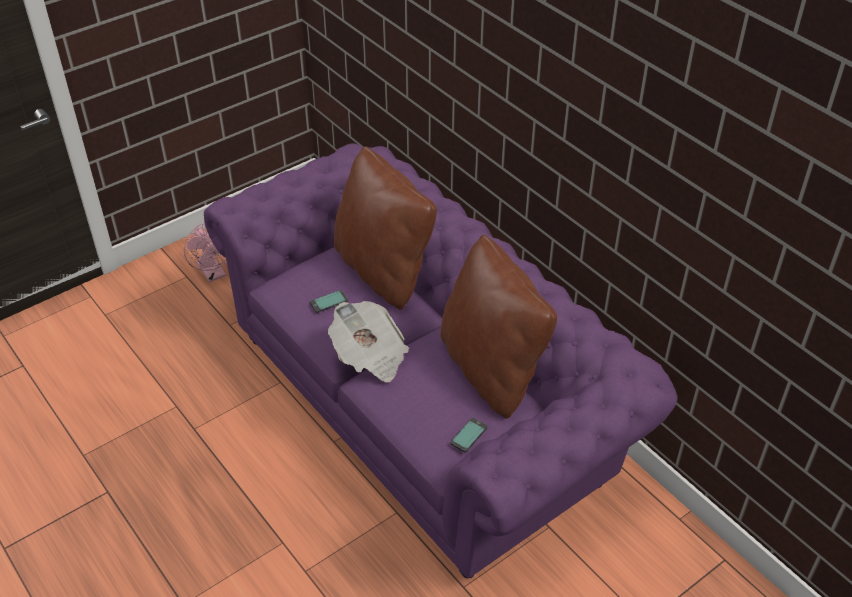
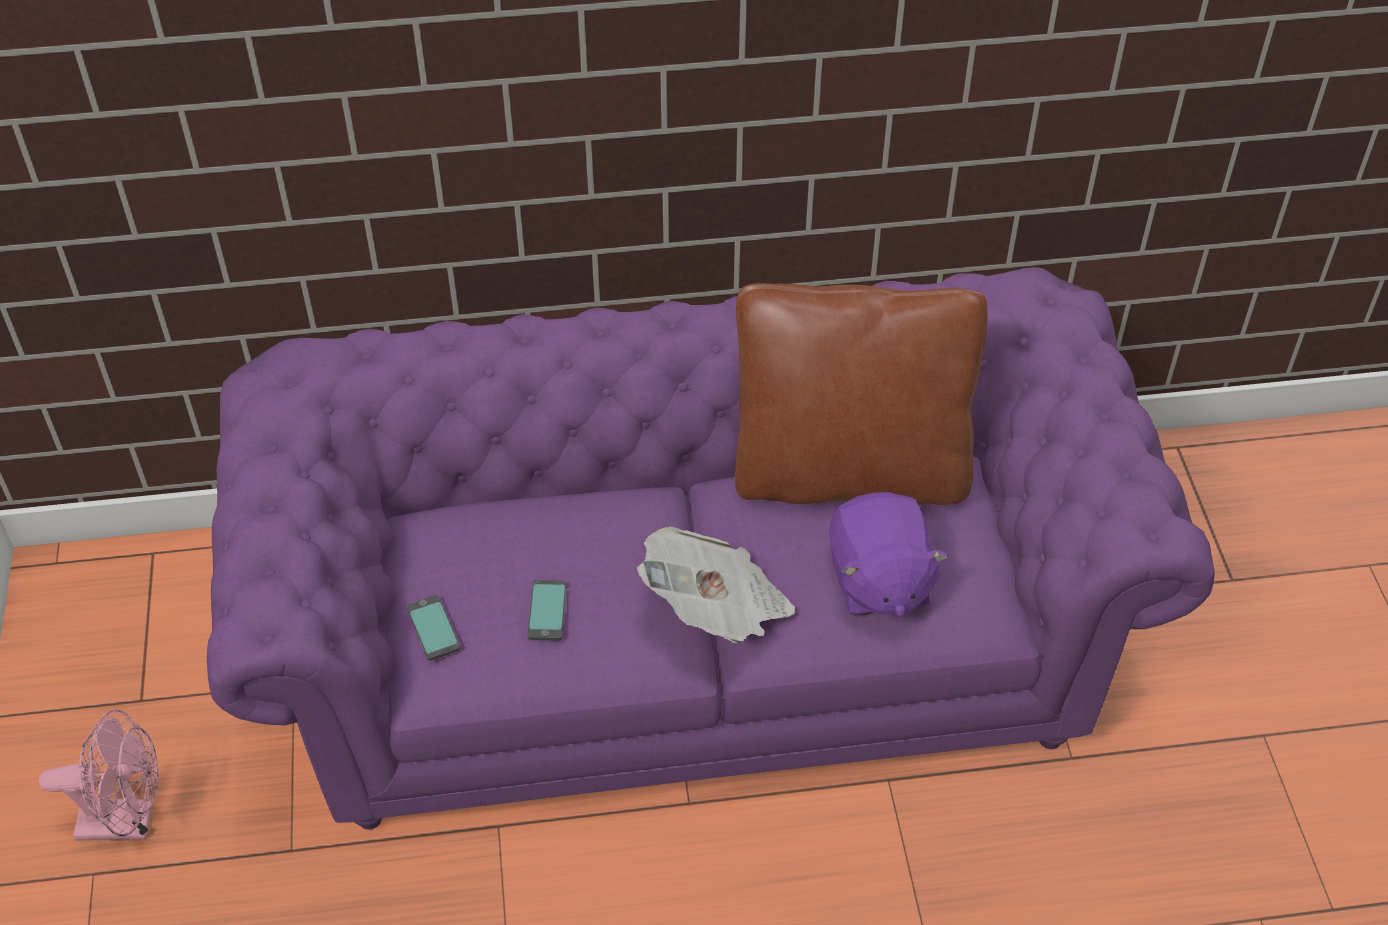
camera: 60 degrees left, 5 degrees up
brown pillow [334,147,437,310] -> none
phone [450,418,488,453] -> phone moved to [407,595,460,661]
none -> purple plush toy [829,492,949,617]

